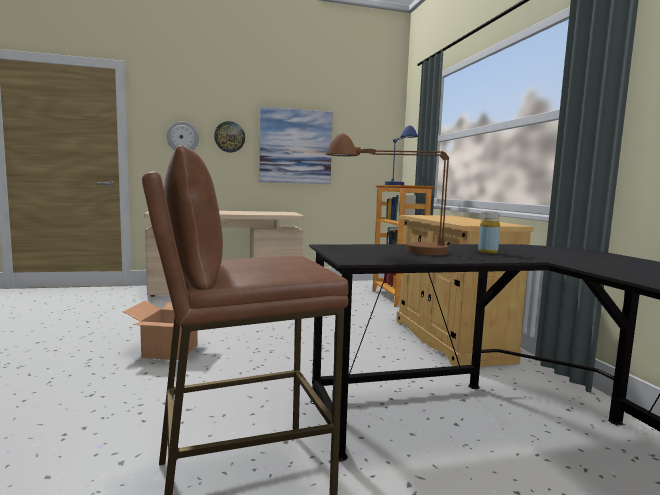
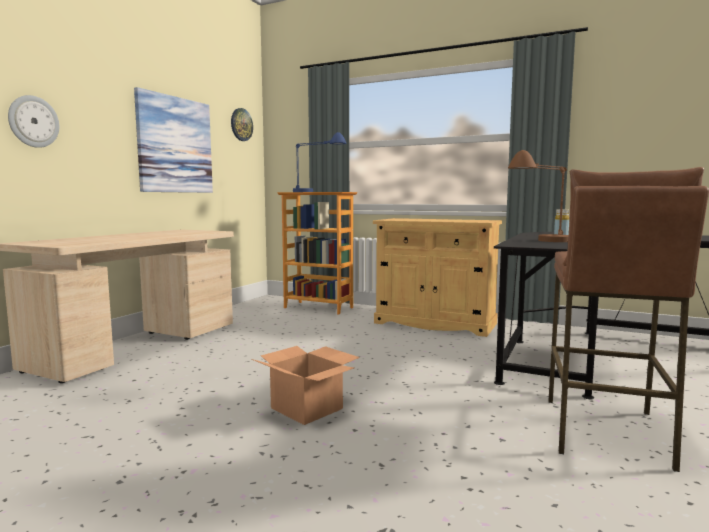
camera: 50 degrees left, 0 degrees up
wall clock [214,121,245,153] -> wall clock moved to [231,108,253,141]

